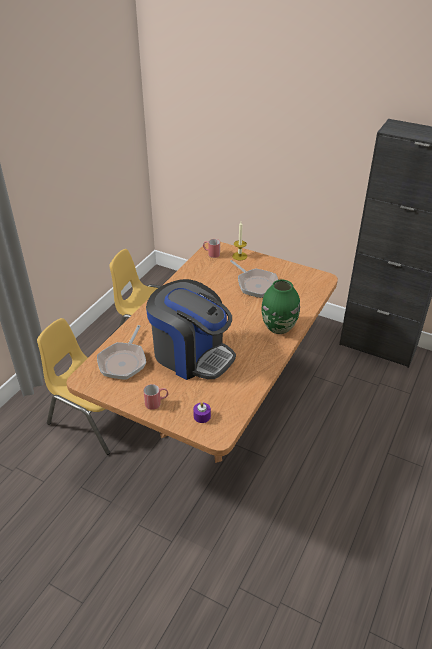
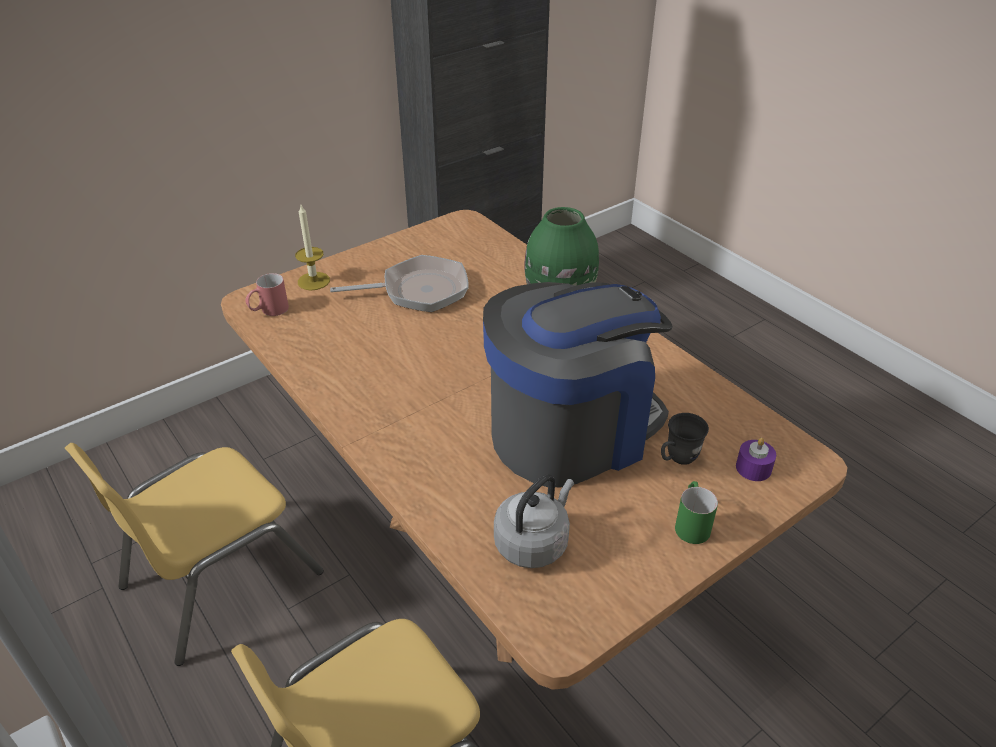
camera: 65 degrees left, 0 degrees up
frying pan [97,325,146,380] -> grey kettle [494,474,574,568]
red mug [143,384,168,410] -> green mug [675,481,718,544]
none -> grey mug [661,413,709,465]

